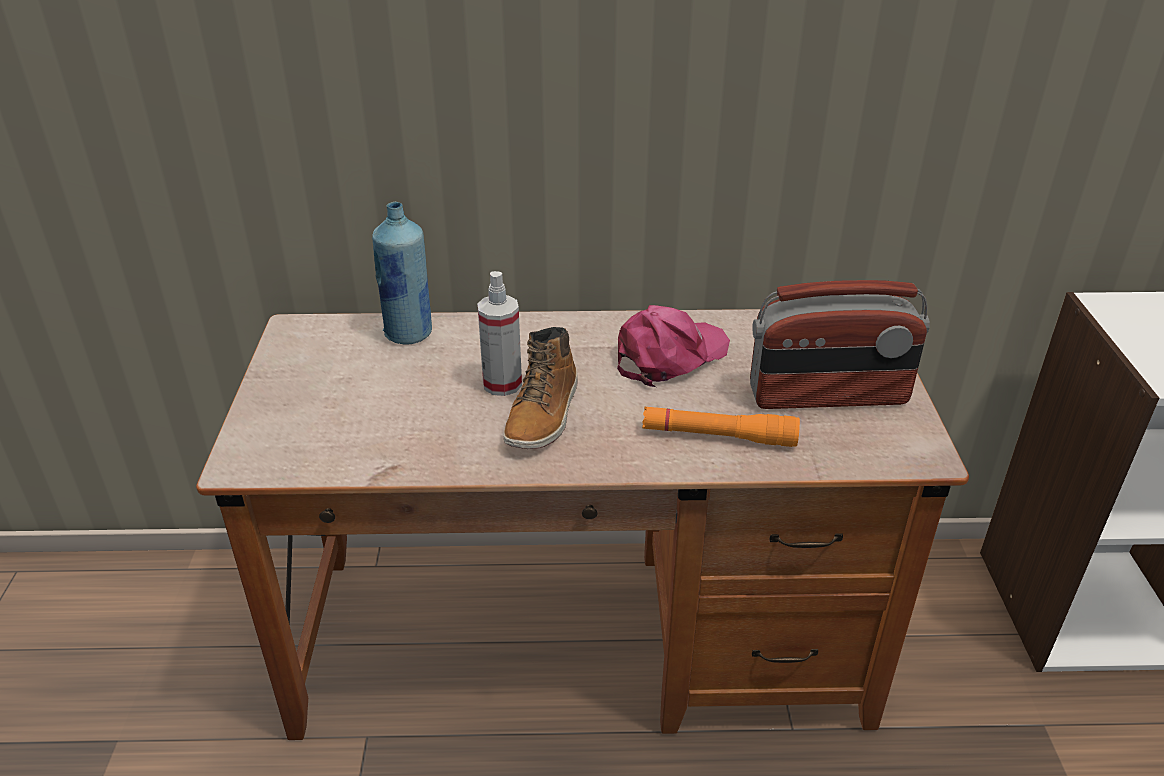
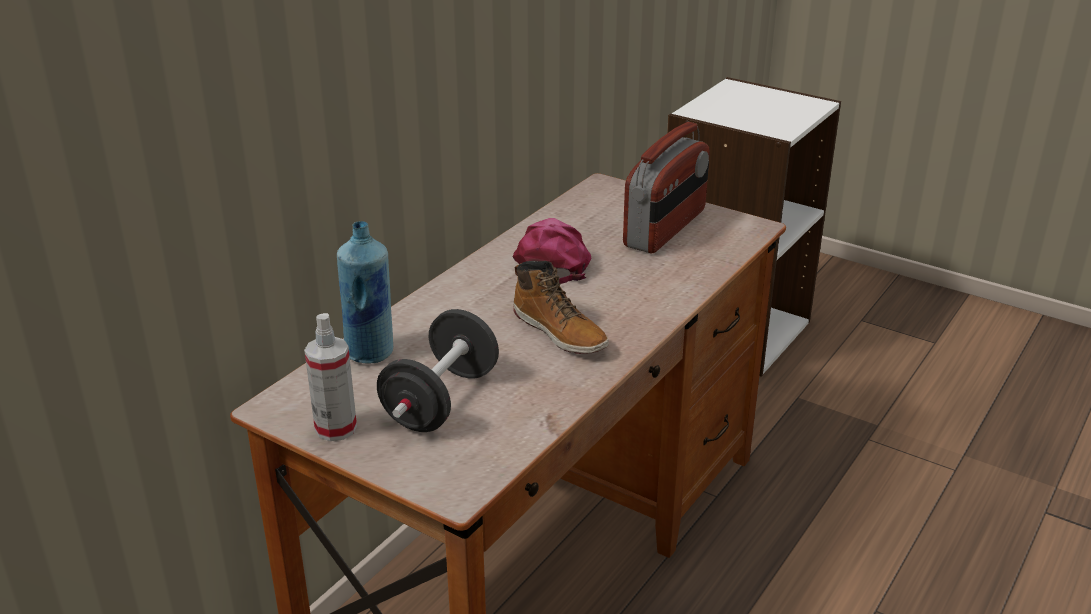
camera: 55 degrees left, 5 degrees down
spray bottle [477,271,522,396] -> spray bottle moved to [304,313,357,441]
orange flashlight [642,407,800,447] -> none
none -> black dumbbell [377,309,499,432]

